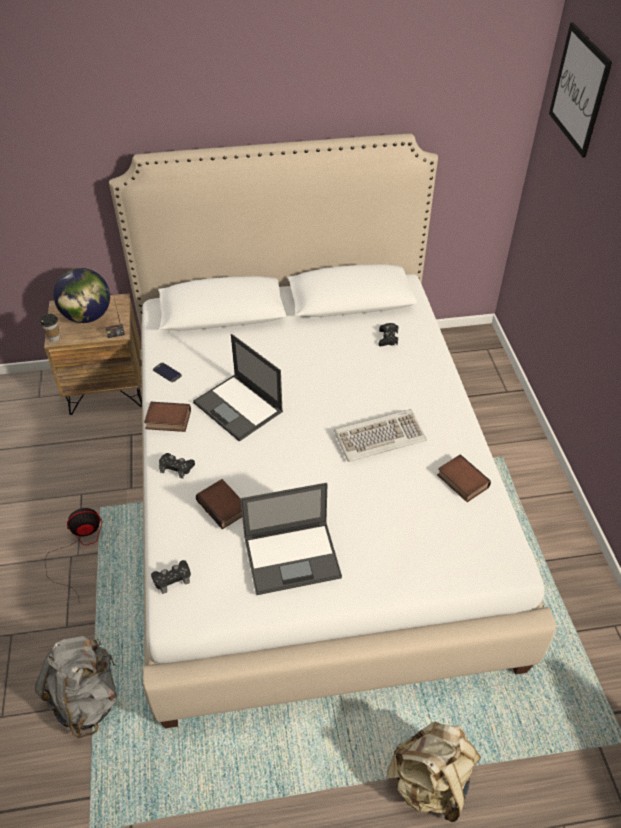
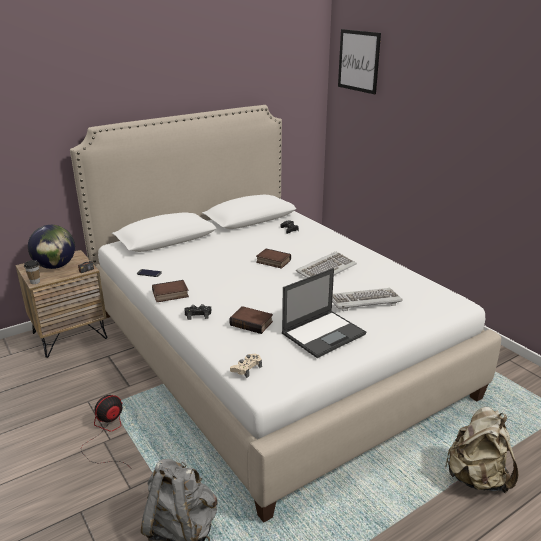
camera: 25 degrees left, 20 degrees down
black game controller [151,560,191,594] -> beige game controller [230,354,262,378]
laptop [193,334,283,442] -> none
book [437,454,491,502] -> book moved to [256,248,291,269]
none -> keyboard [332,288,403,311]

